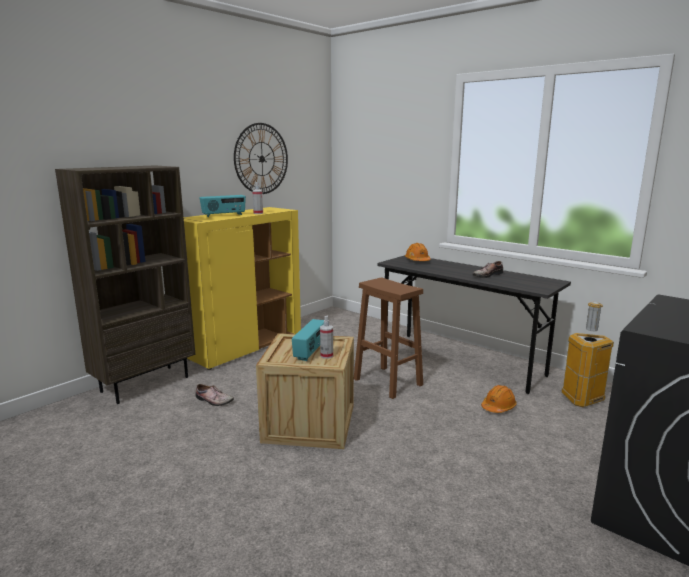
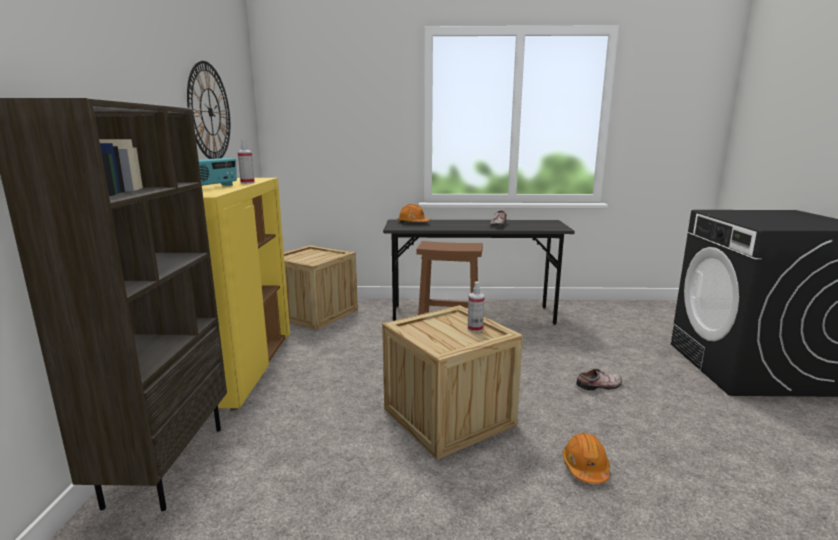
camera: 40 degrees left, 0 degrees up
shoe [195,384,234,406] -> shoe moved to [576,369,622,390]
radio [292,319,324,361] -> none
orange hard hat [481,385,517,413] -> orange hard hat moved to [563,433,610,484]
trash can [561,302,614,407] -> none
none -> crate [284,245,358,330]

